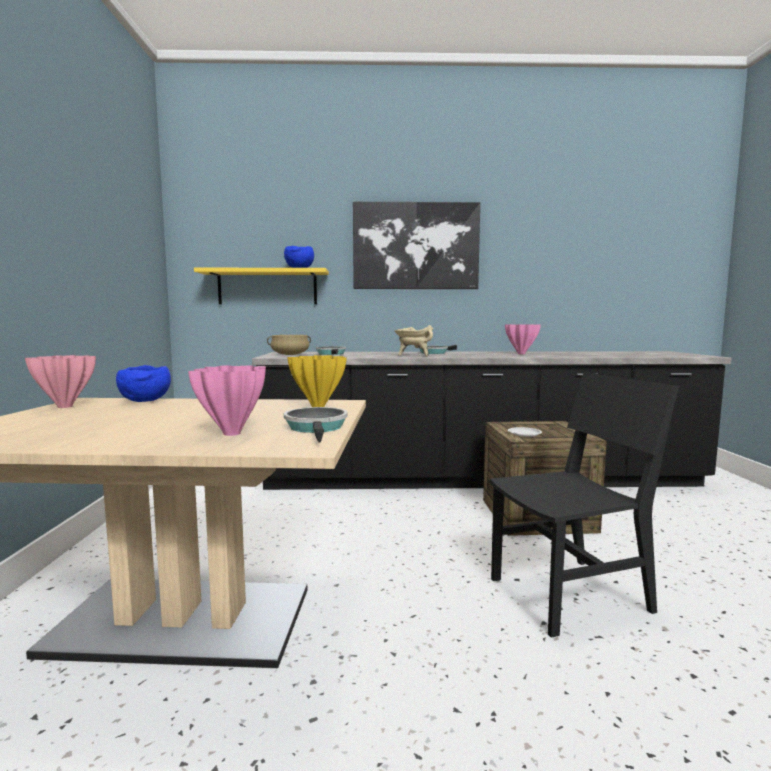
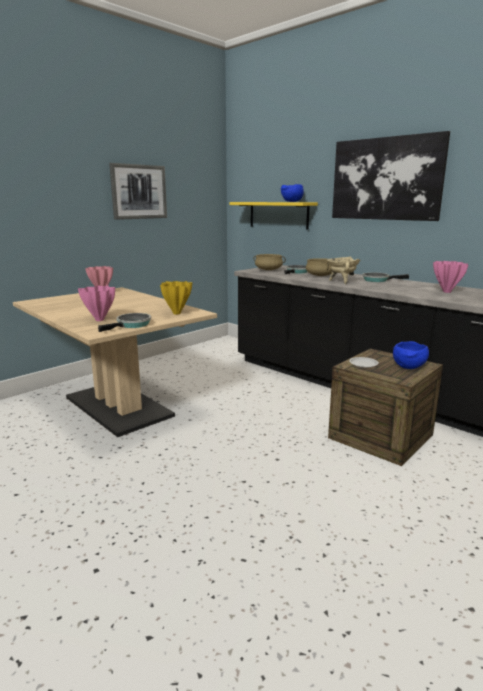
camera: 45 degrees right, 10 degrees up
blue bowl [116,365,171,402] -> blue bowl moved to [393,341,429,369]
black chair [489,372,680,638] -> none
none -> picture [109,163,167,220]
none -> beige cooking pot [306,258,332,276]

